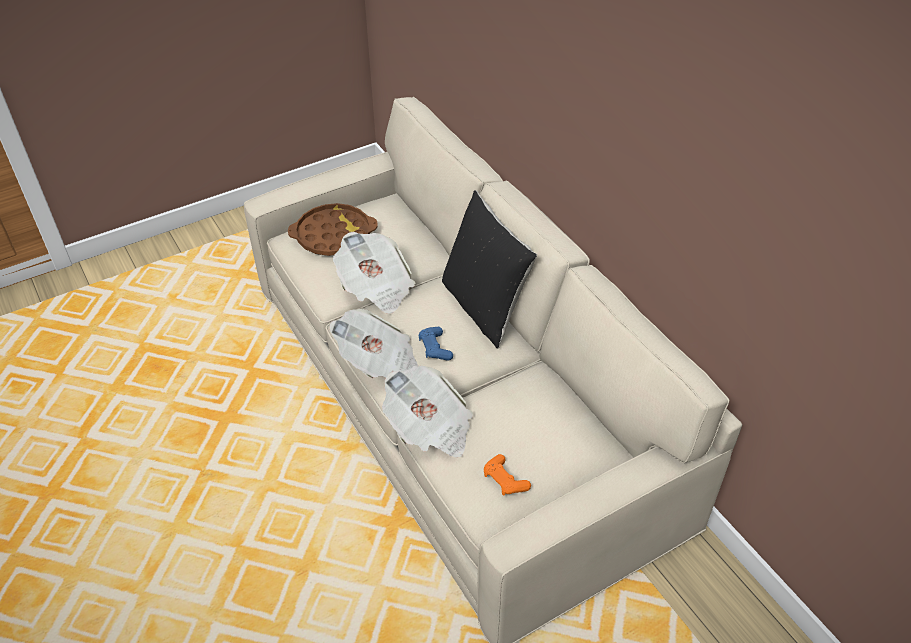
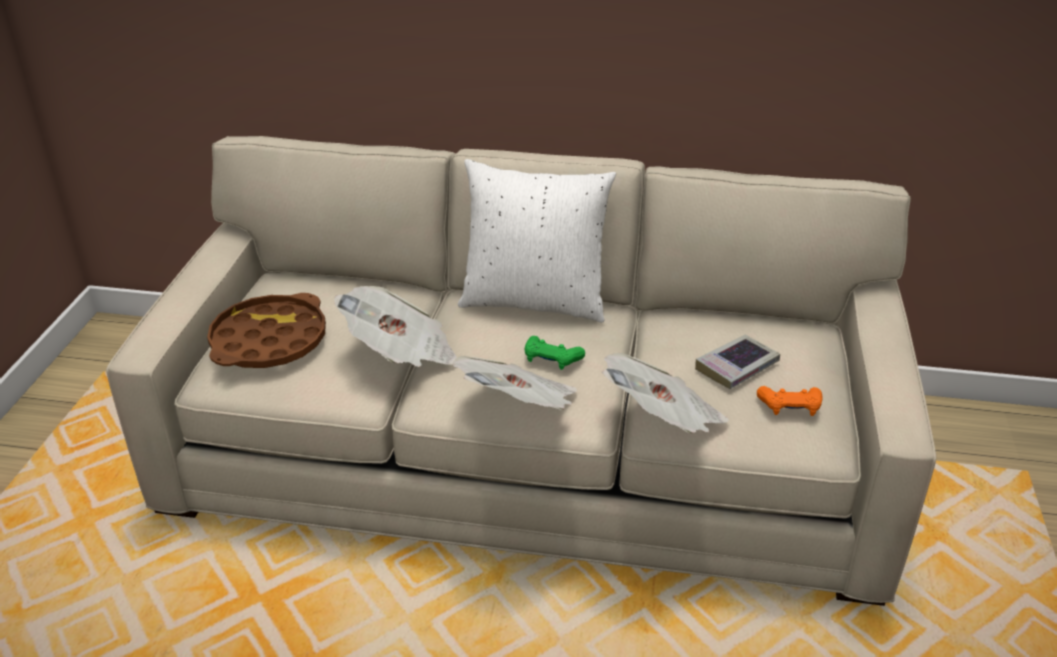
camera: 50 degrees left, 10 degrees down
blue game controller [419,327,453,361] -> green game controller [525,336,585,370]
black pillow [442,190,537,349] -> white pillow [458,159,616,323]
none -> book [695,335,780,389]

